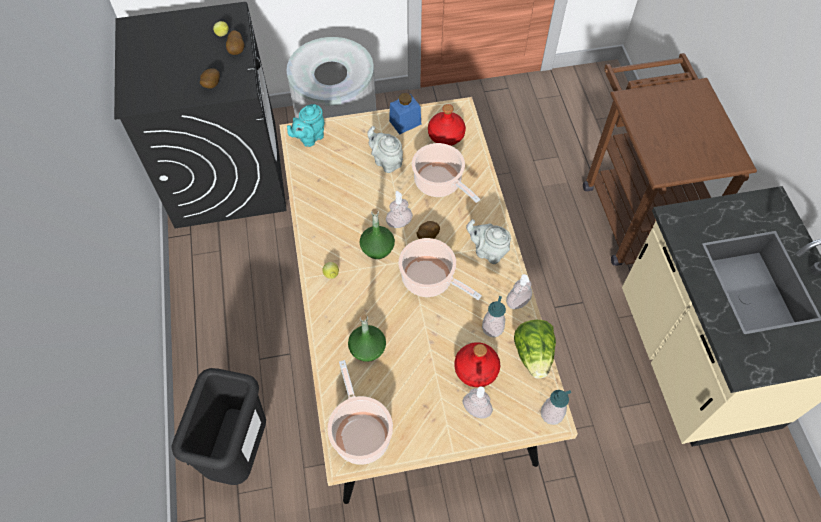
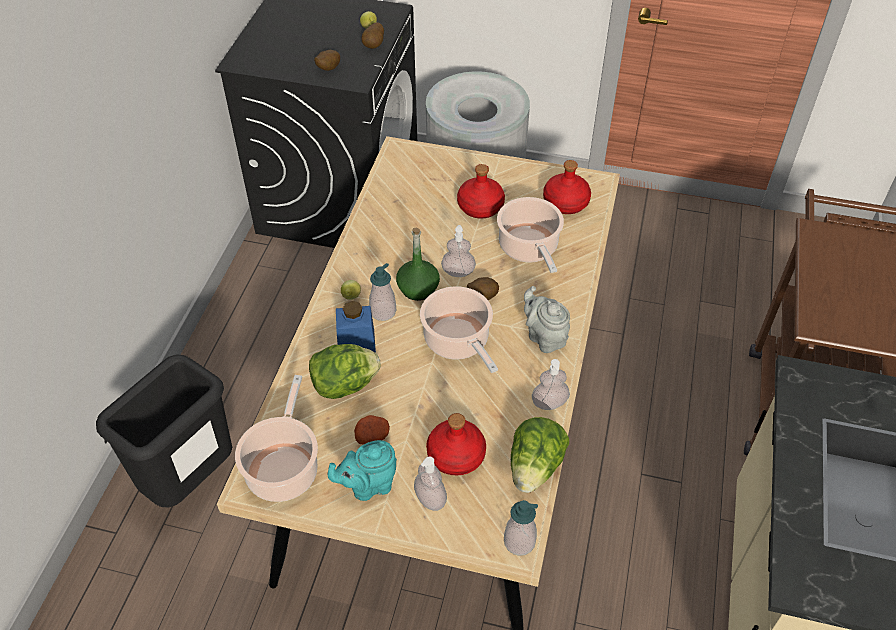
camera: 25 degrees right, 10 degrees down
turquoise teapot [287,104,324,147] -> turquoise teapot moved to [328,440,397,501]
green bottle [348,314,386,362] -> lettuce [309,344,381,399]
grey teapot [367,126,403,173] -> red bottle [457,164,505,219]
blue jar [389,93,421,135] -> blue jar moved to [336,301,376,352]
soap dispenser [482,296,506,337] -> soap dispenser moved to [369,263,396,321]
none -> potato [354,415,390,445]

